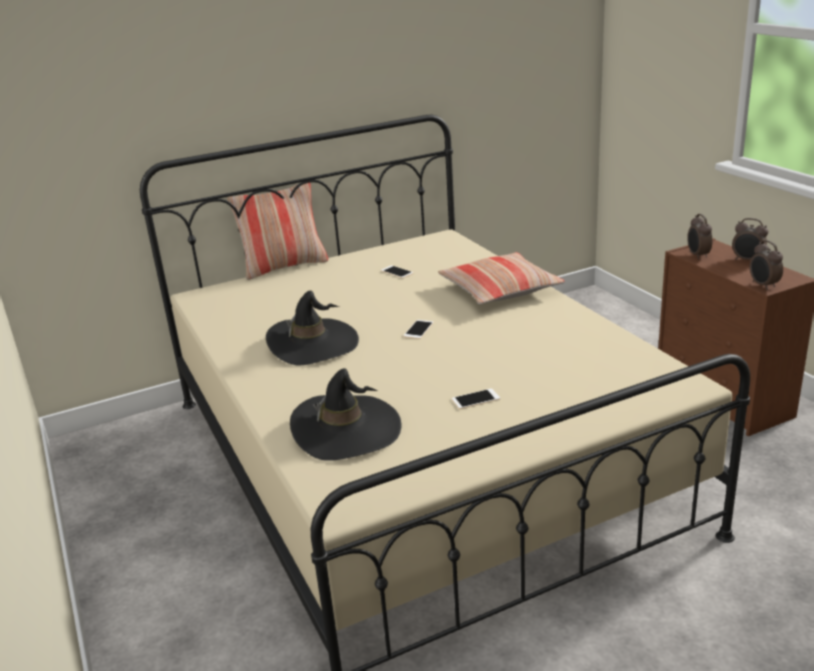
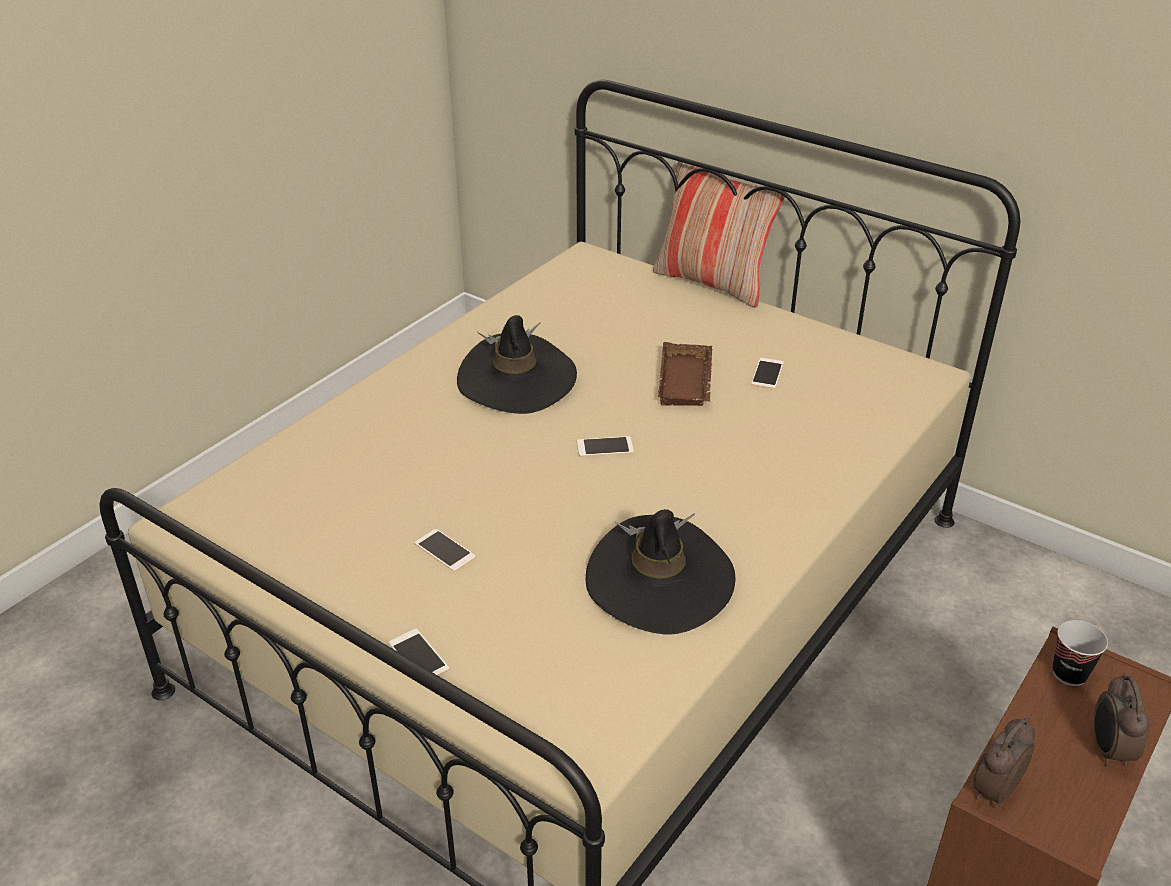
camera: 60 degrees right, 10 degrees up
black hat [290,368,401,461] -> black hat moved to [585,509,735,634]
pillow [438,252,565,304] -> none
alarm clock [687,214,712,259] -> cup [1053,620,1108,686]
none -> phone [388,629,449,676]
none -> brown tray [658,342,713,406]

